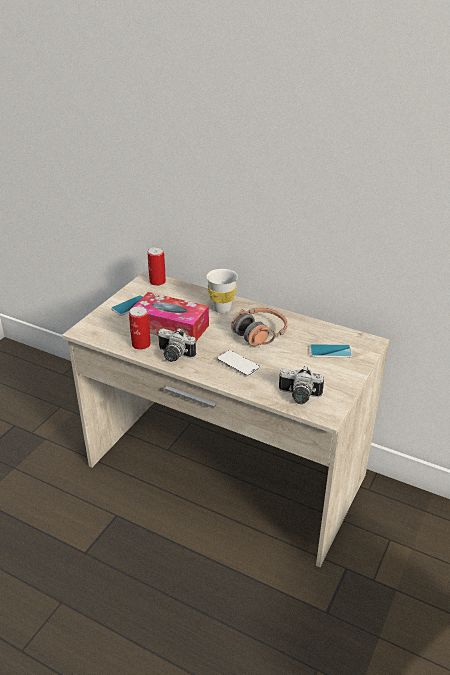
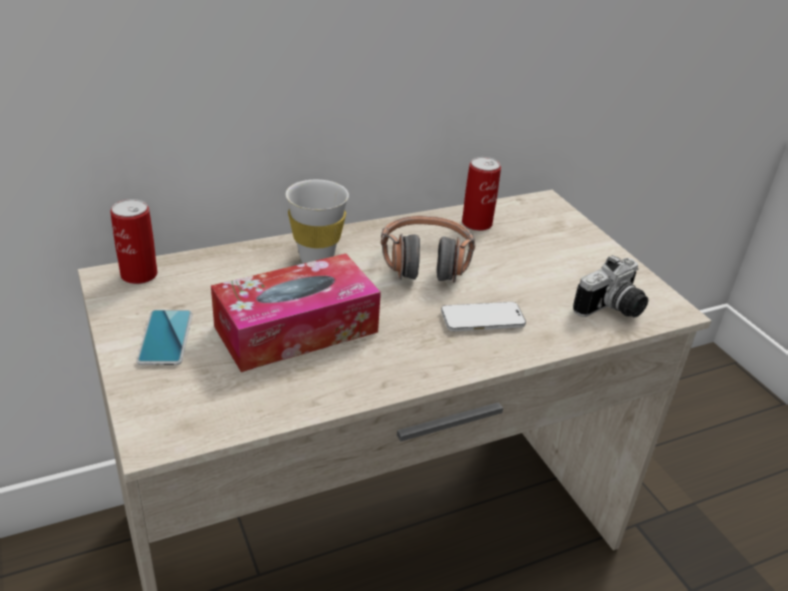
camera: 55 degrees left, 0 degrees up
can [129,306,151,350] -> can moved to [462,157,501,231]
camera [158,328,196,362] -> none
phone [309,344,352,358] -> none

